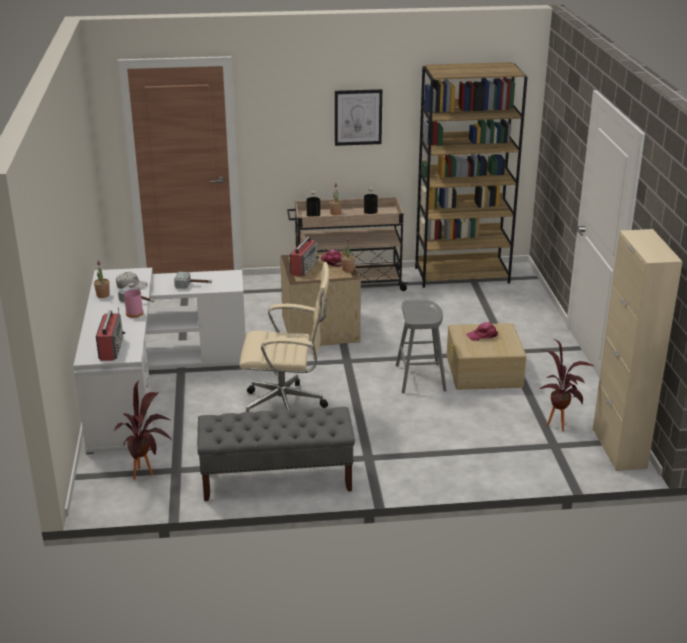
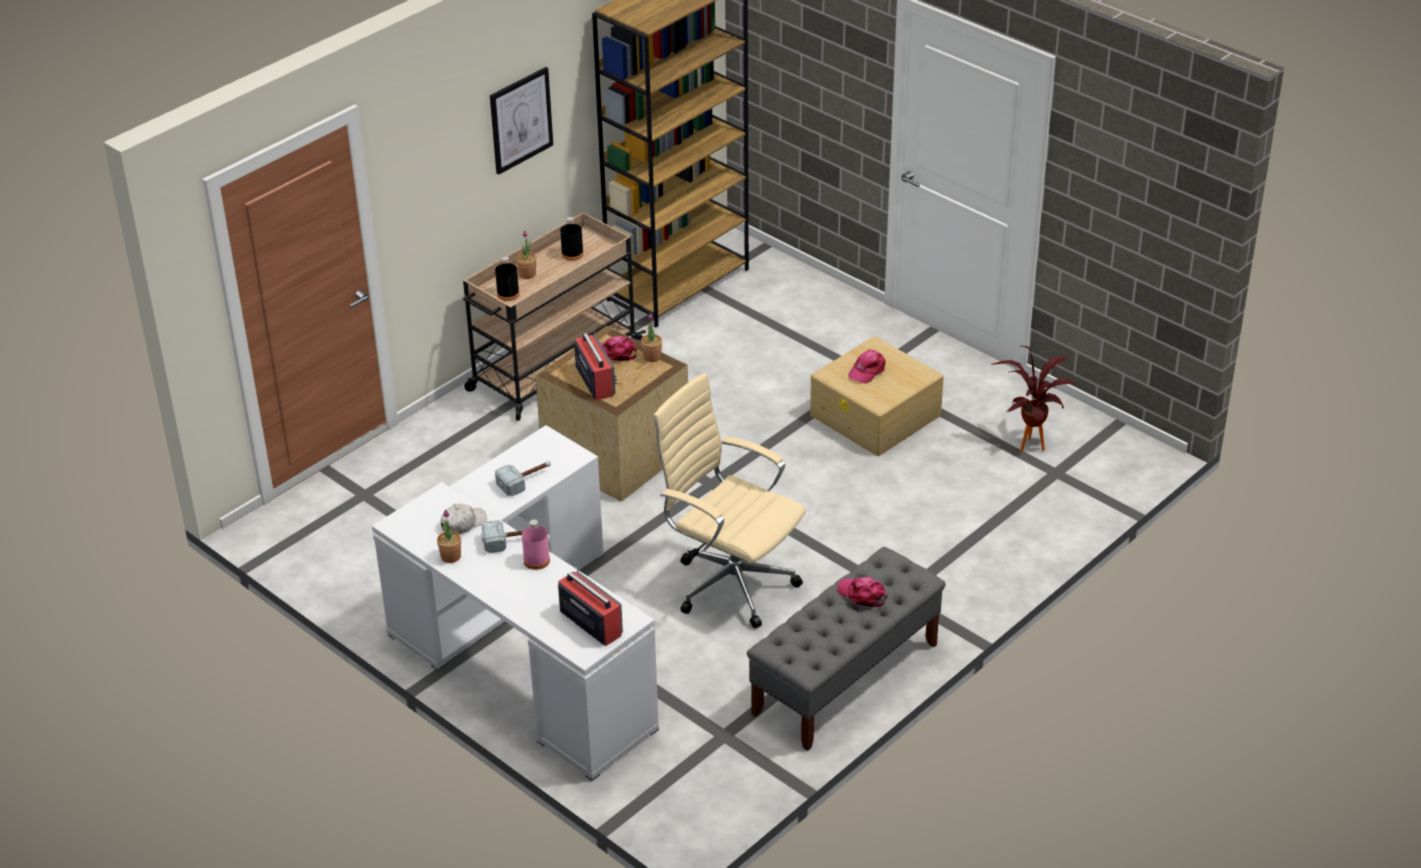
camera: 40 degrees left, 10 degrees up
potted plant [114,380,172,480] -> none
beige office chair [239,262,329,412] -> beige office chair turned 105 degrees counterclockwise [652,373,806,628]
grey stool [396,300,447,393] -> none
beige cabinet [593,229,683,471] -> none
none -> pink cap [837,577,888,607]

